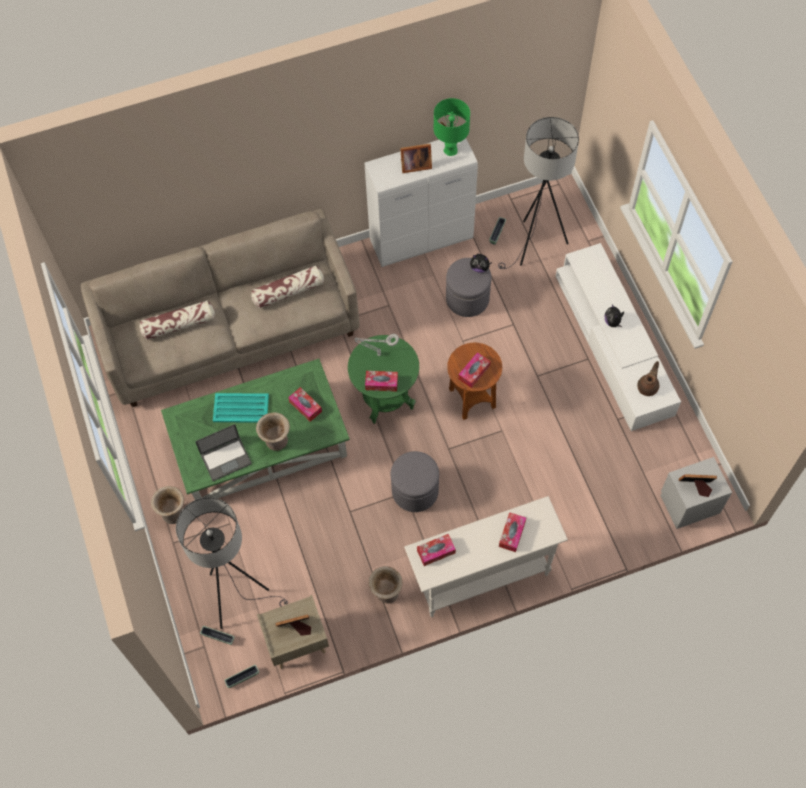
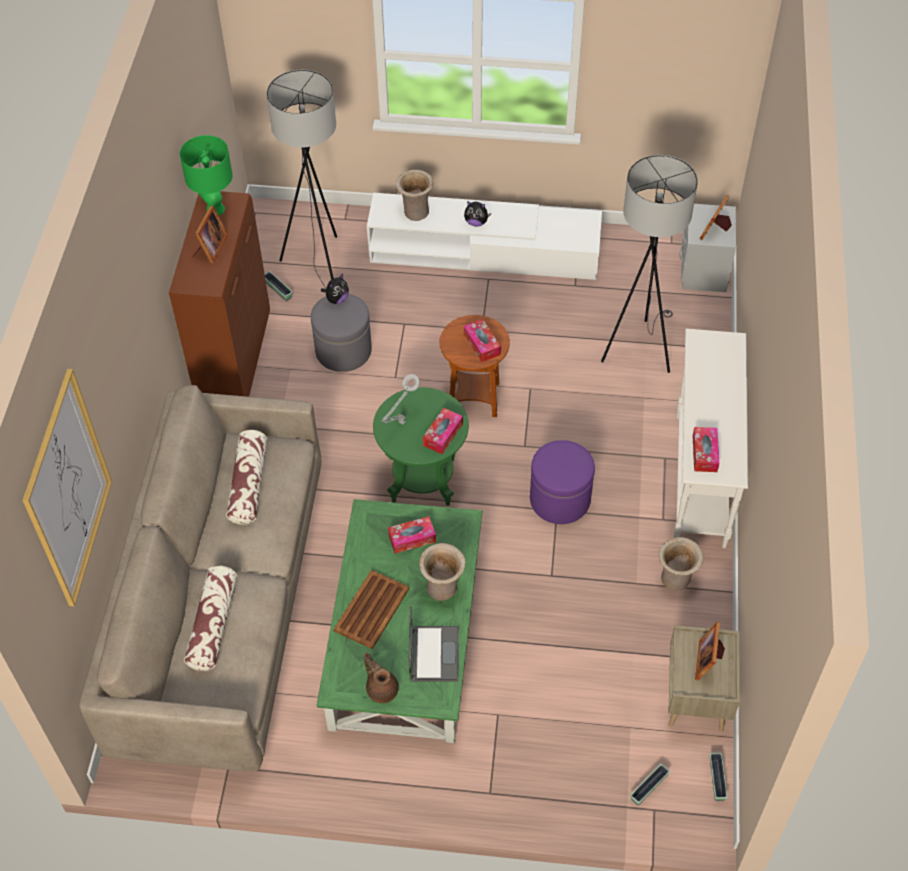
camera: 65 degrees left, 10 degrees down
beige vase [151,486,184,524] -> beige vase moved to [396,170,433,221]
grey floor lamp [176,497,288,629] -> grey floor lamp moved to [601,155,698,373]
turquoise tray [213,393,269,423] -> brown tray [333,570,409,649]
white cabinet [364,138,478,267] -> brown cabinet [169,191,270,397]
grey ottoman [391,451,439,512] -> purple ottoman [530,440,595,524]
tissue box [499,512,526,552] -> none
brown teapot [637,361,659,396] -> brown teapot moved to [364,653,399,703]
none -> picture [22,369,112,607]

